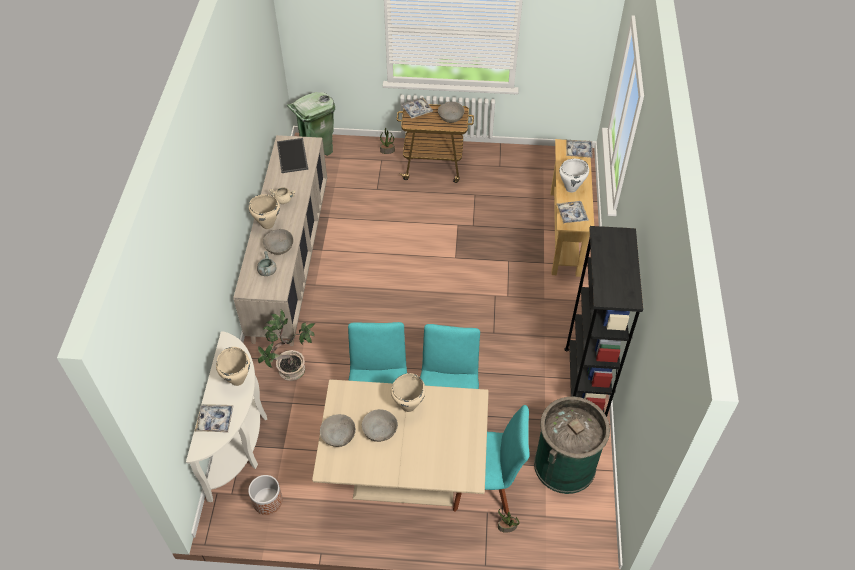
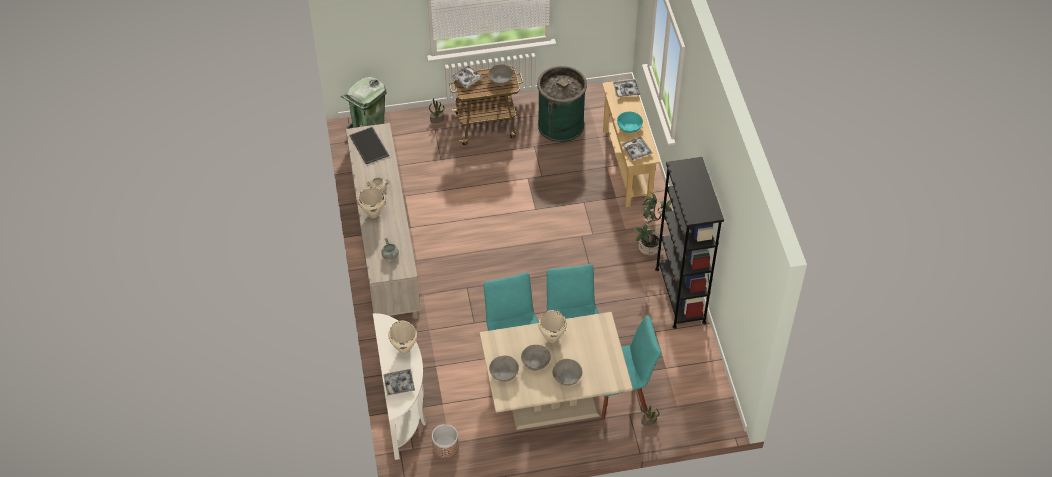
camera: 15 degrees left, 0 degrees up
potted plant [258,310,315,381] -> potted plant moved to [634,193,672,255]
grey bowl [263,229,294,255] -> grey bowl moved to [552,359,582,386]
green trash can [534,397,610,494] -> green trash can moved to [537,66,587,142]
white cooking pot [559,159,589,193] -> turquoise bowl [617,112,643,133]

